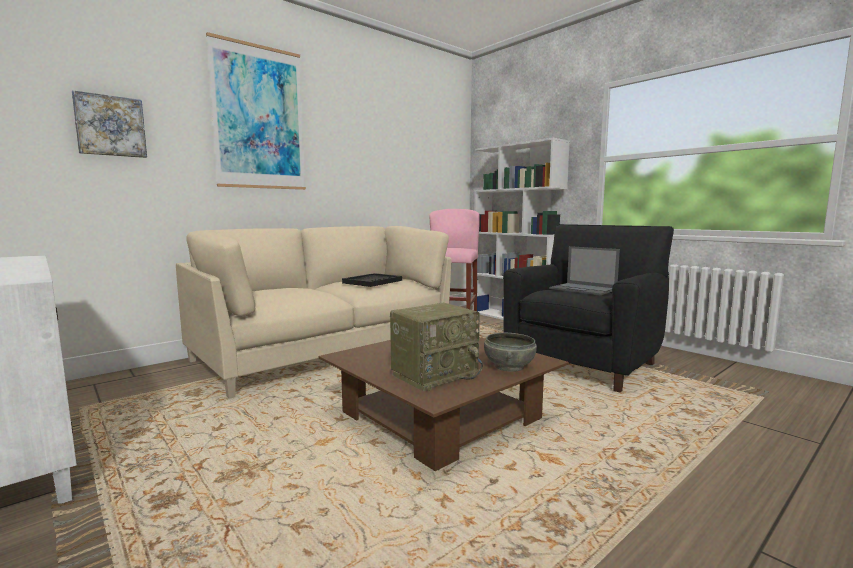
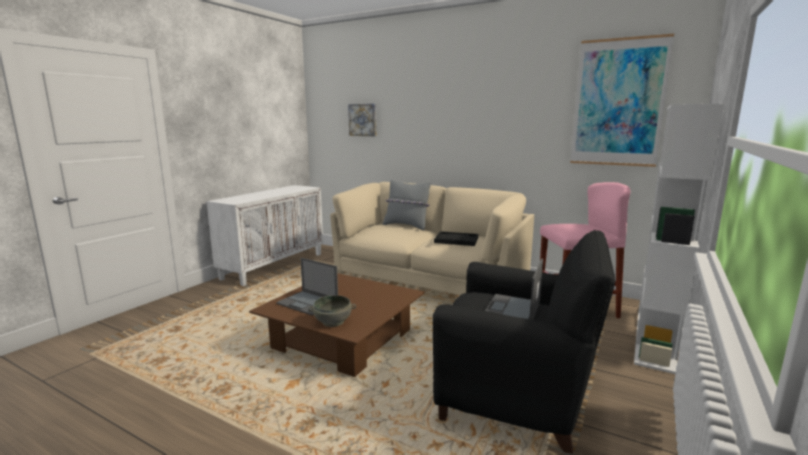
camera: 70 degrees right, 5 degrees up
picture [206,32,306,190] -> picture moved to [570,34,674,167]
radio [390,303,483,392] -> laptop [276,258,338,316]
none -> grey pillow [383,179,431,230]

